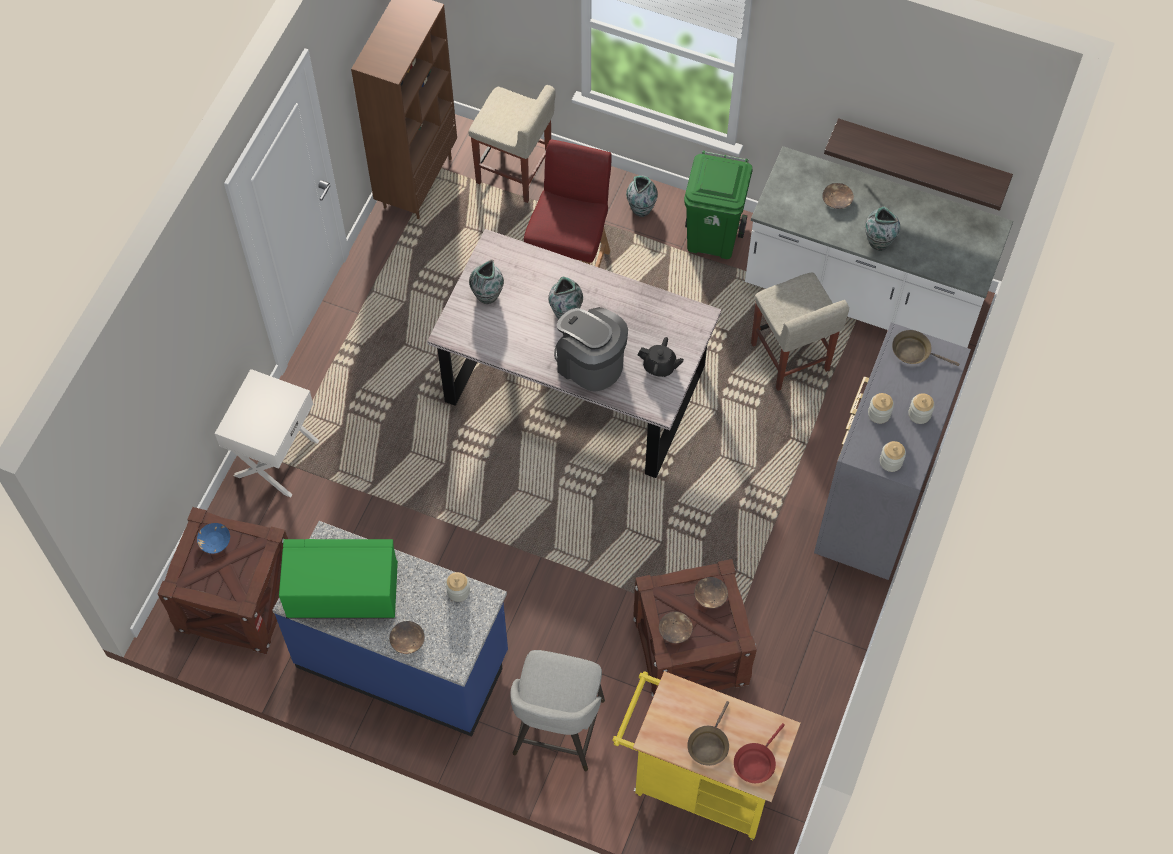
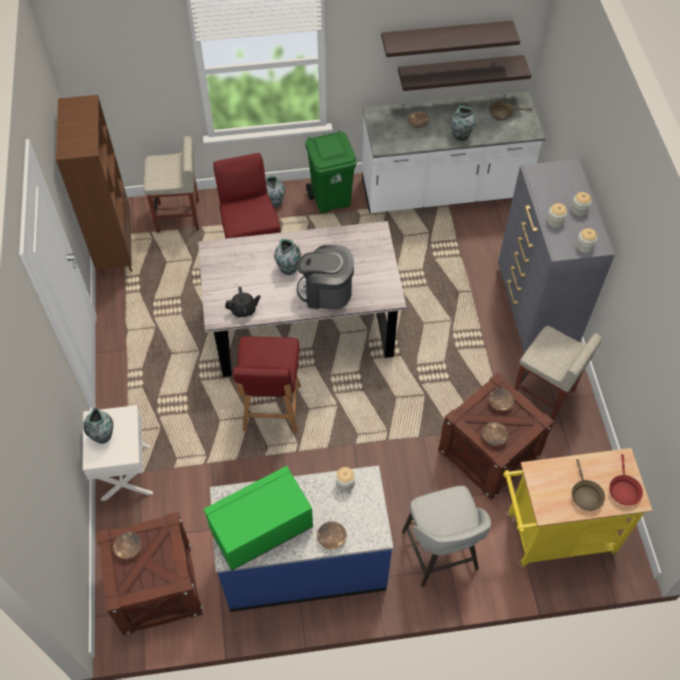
camera: 30 degrees left, 5 degrees down
blue bowl [197,523,230,554] -> brown bowl [113,532,142,559]
vase [469,259,504,304] -> vase moved to [83,406,114,444]
black teapot [638,337,684,377] -> black teapot moved to [225,287,260,318]
beige stool [751,273,849,391] -> beige stool moved to [514,326,602,421]
brown frying pan [892,330,960,366] -> brown frying pan moved to [489,101,532,121]
none -> red chair [233,336,301,433]
none -> shelf [381,20,520,57]

